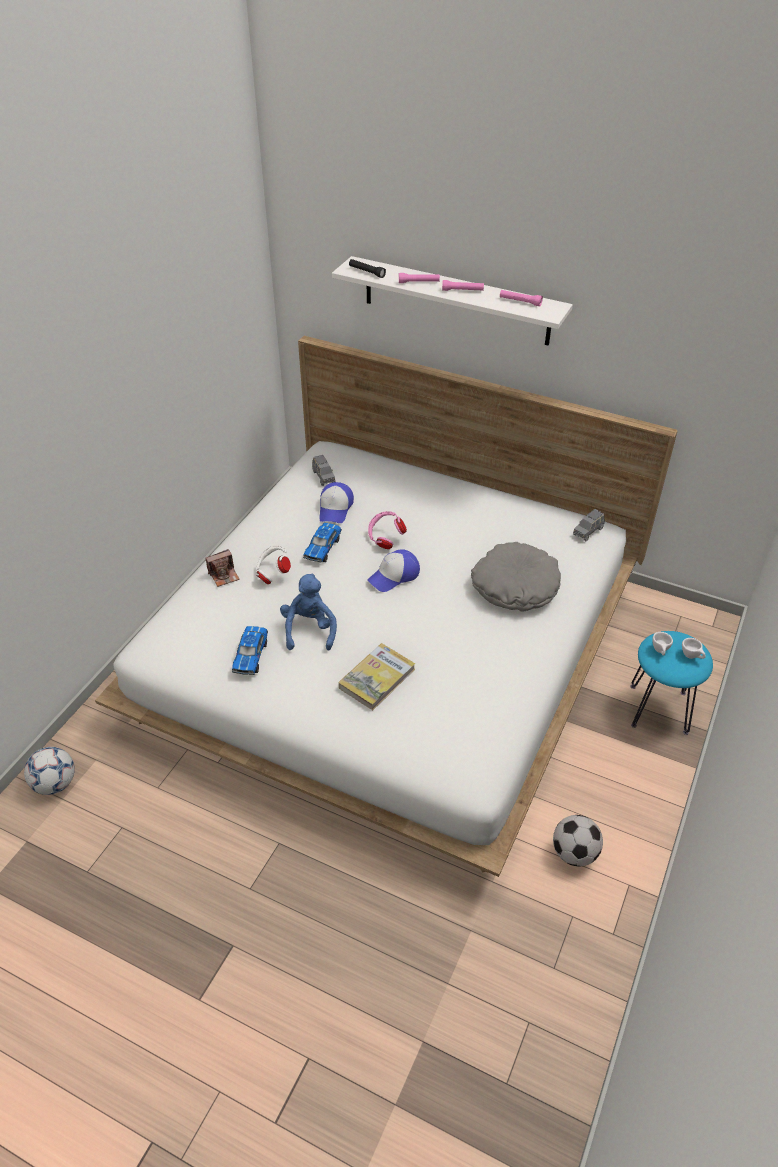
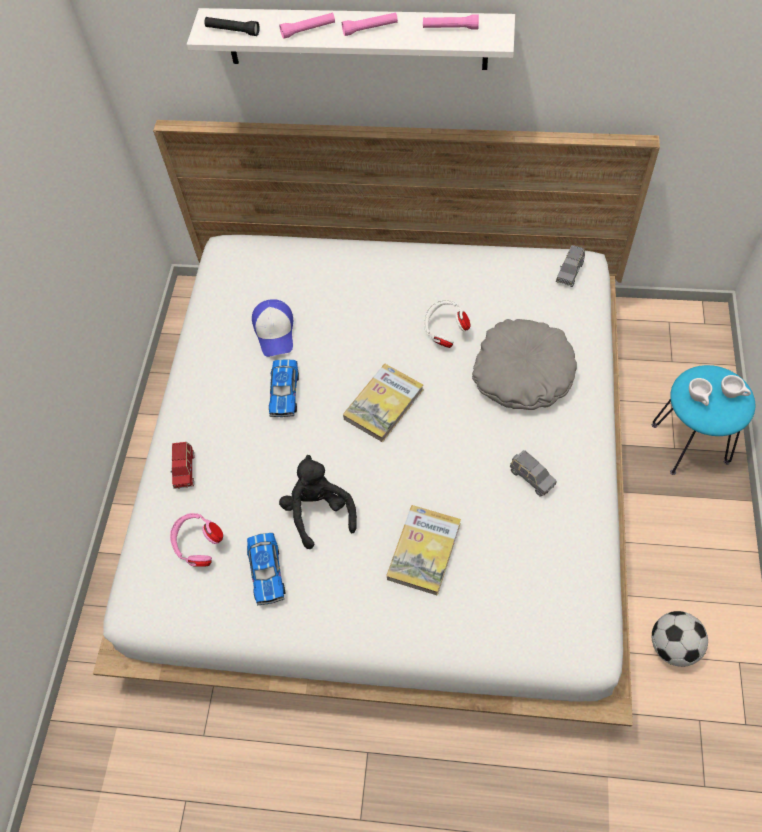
camera: 15 degrees left, 15 degrees up
football [24,747,75,795] -> none
camera [205,549,239,587] -> red toy car [170,442,194,489]
white headphones [256,545,291,584] -> white headphones moved to [424,300,471,348]
blue plush toy [280,573,337,650] -> black plush toy [279,455,357,549]
grey toy car [312,455,335,486] -> grey toy car moved to [510,450,556,497]
cap [367,549,420,592] -> book [343,364,423,442]
pink headphones [368,511,407,549] -> pink headphones moved to [170,513,223,567]

